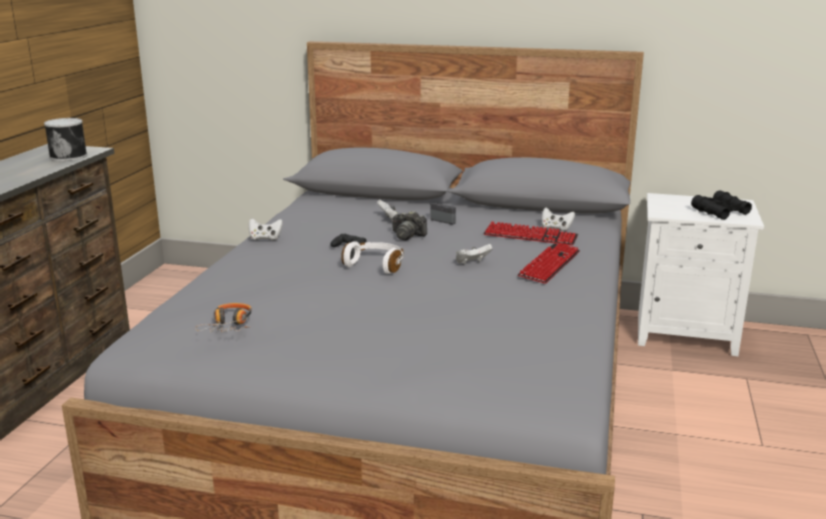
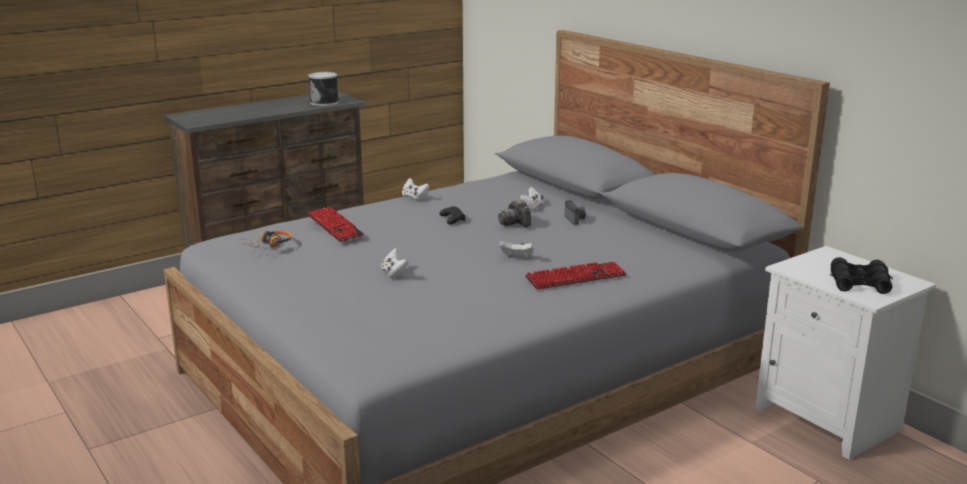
camera: 40 degrees right, 0 degrees up
white headphones [341,241,404,274] -> none
keyboard [483,221,578,245] -> keyboard moved to [307,206,364,242]
white game controller [542,208,575,231] -> white game controller moved to [381,248,409,278]

